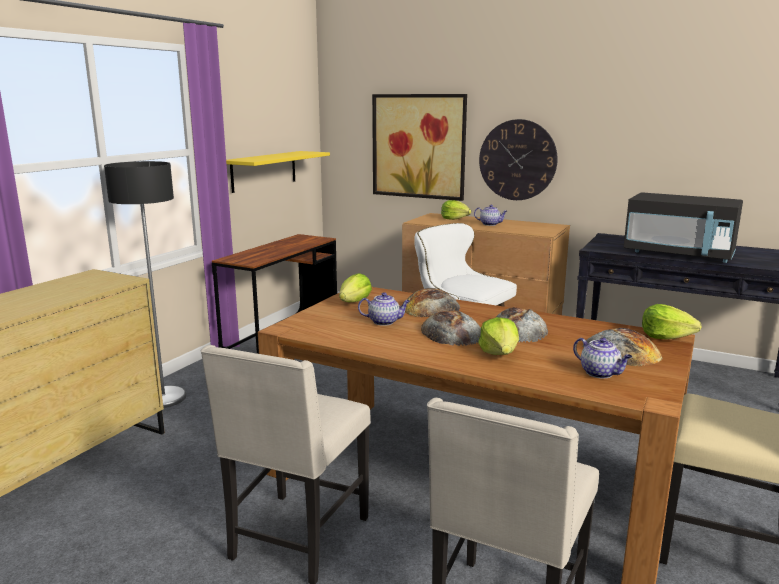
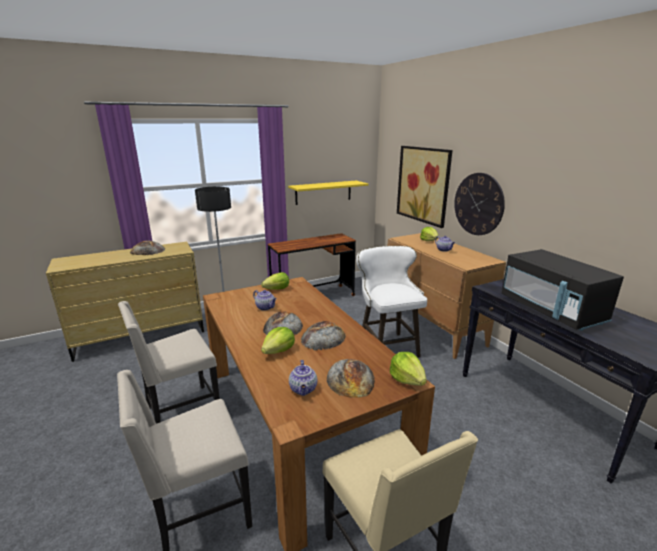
camera: 35 degrees right, 5 degrees up
bread [405,288,460,317] -> bread moved to [130,240,165,255]

